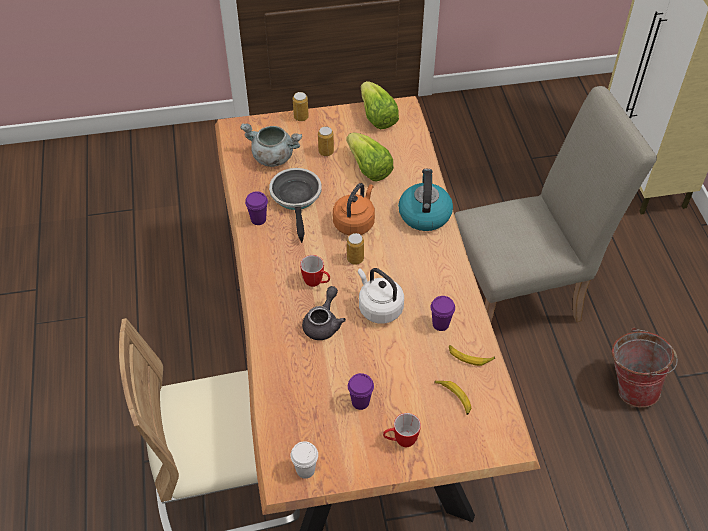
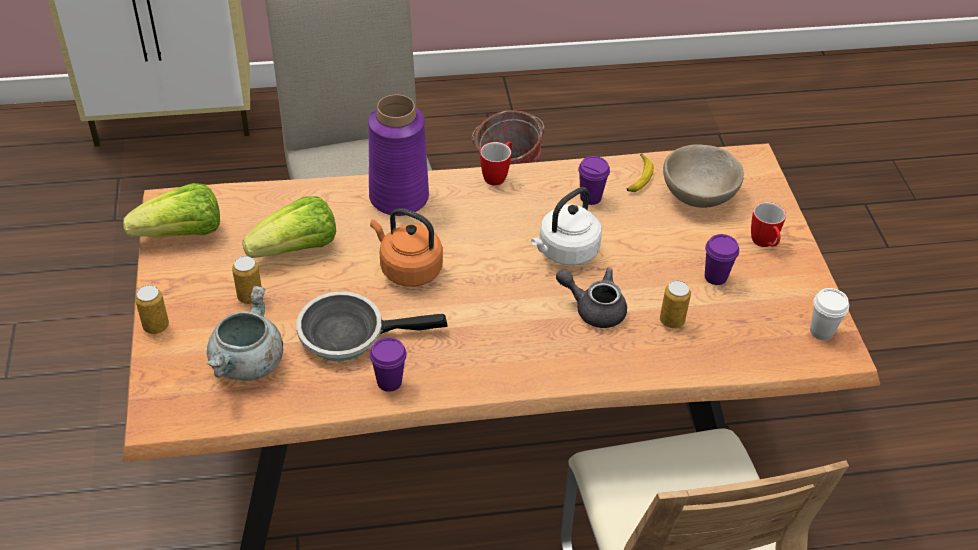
camera: 90 degrees left, 5 degrees down
mug [300,255,330,287] -> mug moved to [480,142,512,186]
can [347,233,364,265] -> can moved to [660,280,691,328]
kettle [398,169,453,231] -> purple vase [368,95,429,216]
banana [434,381,471,415] -> beige bowl [663,144,744,208]

